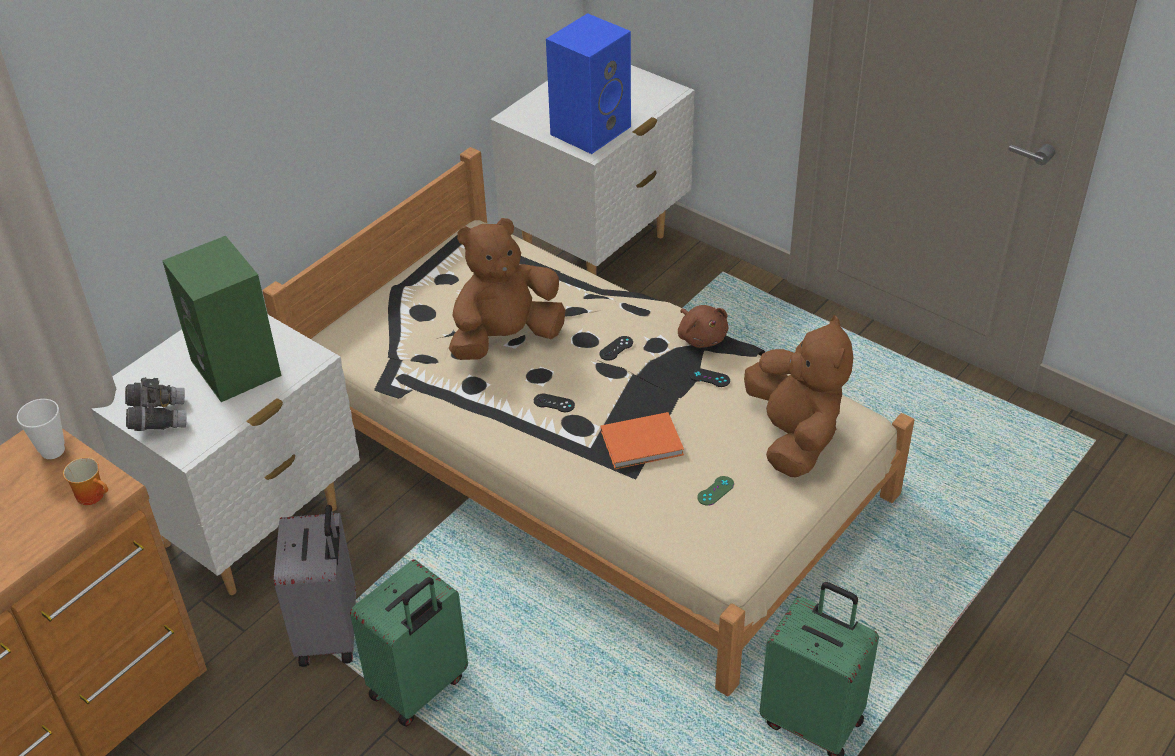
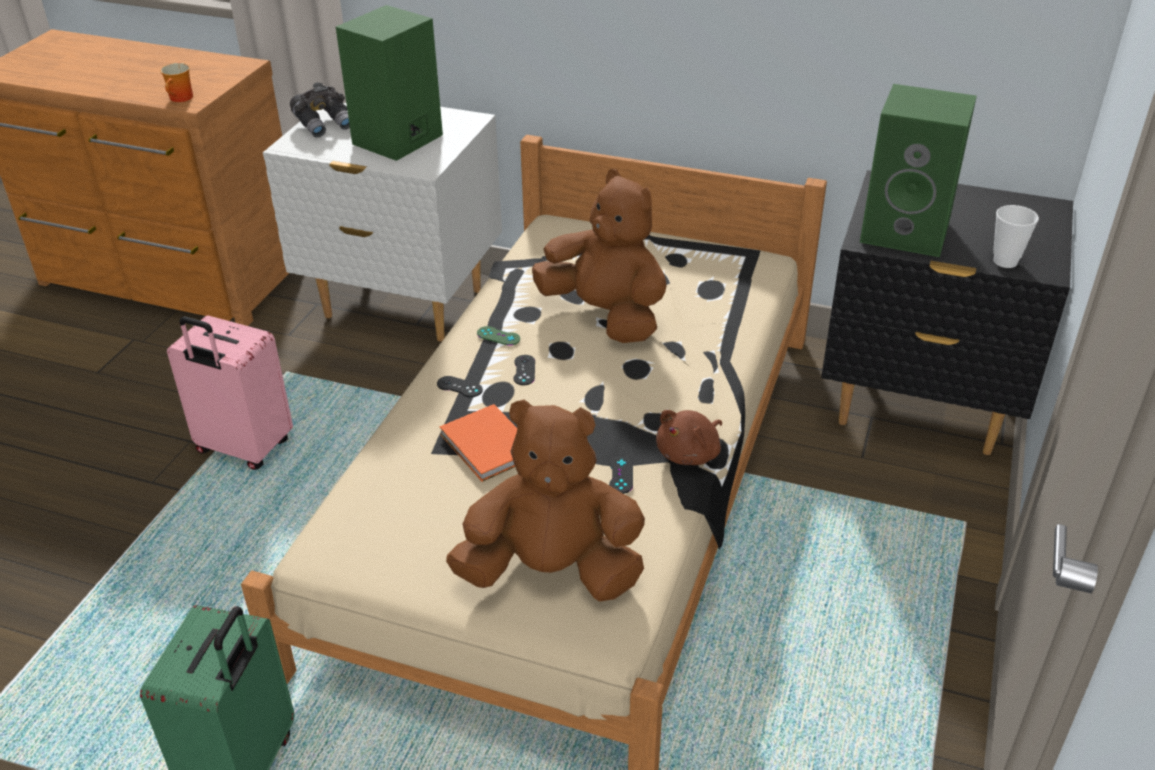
camera: 70 degrees right, 5 degrees down
cup [17,399,65,459] -> cup moved to [993,205,1039,268]
grey suitcase [274,505,356,667] -> none
green suitcase [350,559,468,727] -> pink suitcase [167,316,293,470]
white nightstand [490,65,695,275] -> black nightstand [821,170,1073,455]
blue speaker [546,13,631,154] -> green speaker [860,84,977,257]
black game controller [599,336,633,361] -> black game controller moved to [437,376,483,397]
green game controller [697,476,734,506] -> green game controller moved to [477,326,520,346]
brown plush toy [744,315,853,477] -> brown plush toy turned 150 degrees counterclockwise [446,400,645,601]

